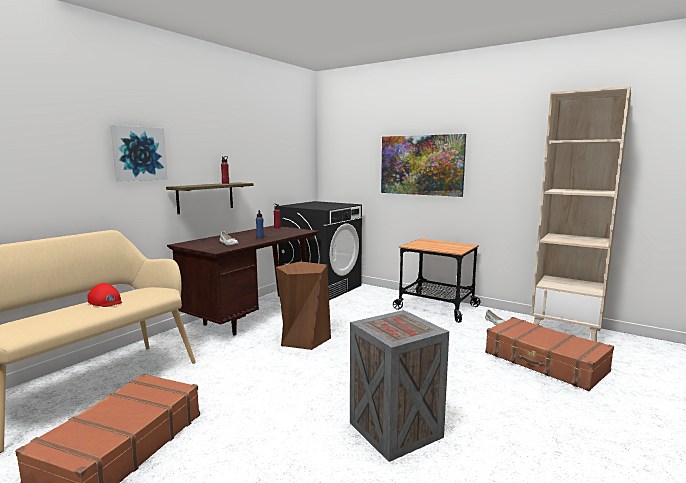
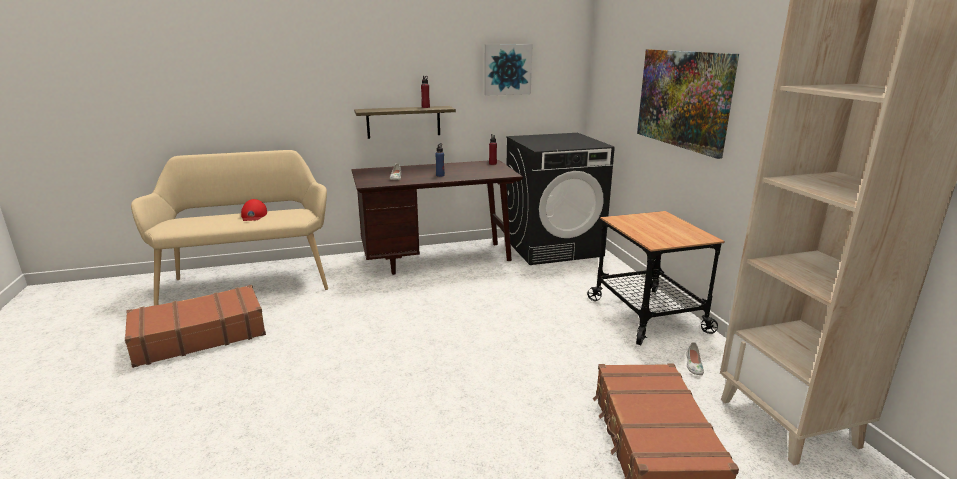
camera: 40 degrees right, 10 degrees up
picture [110,125,168,182] -> picture moved to [484,44,532,95]
brown stool [276,261,331,350] -> none
crate [350,310,449,462] -> none

